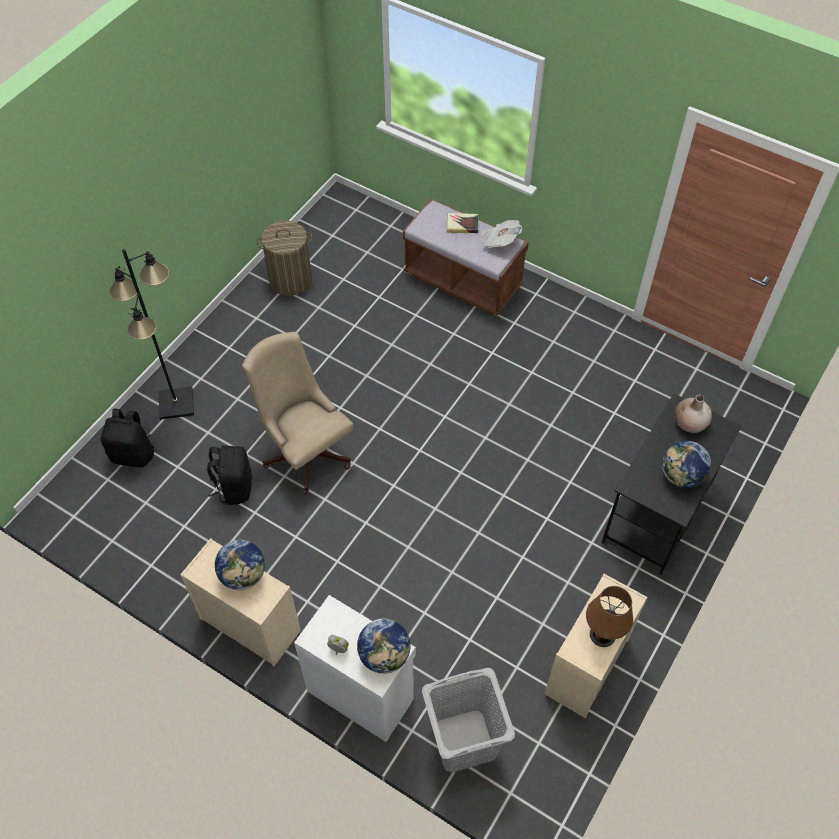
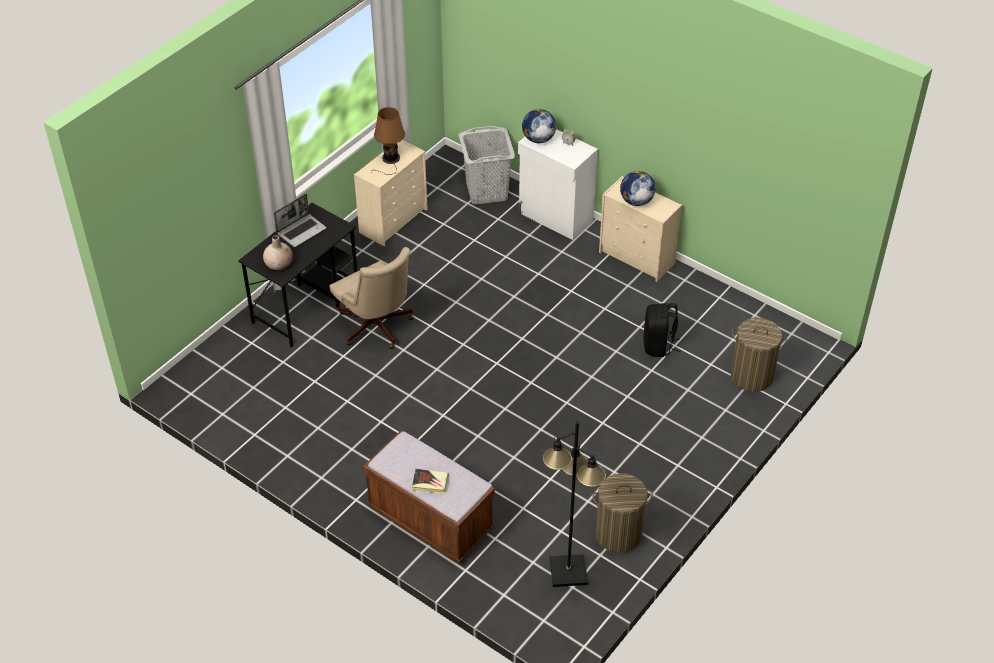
camera: 175 degrees left, 10 degrees down
black backpack [101,408,154,467] -> laundry basket [731,318,787,392]
black floor lamp [109,249,194,420] -> black floor lamp moved to [543,421,606,587]
beige office chair [242,332,353,495] -> beige office chair moved to [330,247,414,349]
newspaper [482,220,522,248] -> none
globe [662,441,711,488] -> laptop [274,194,327,247]

